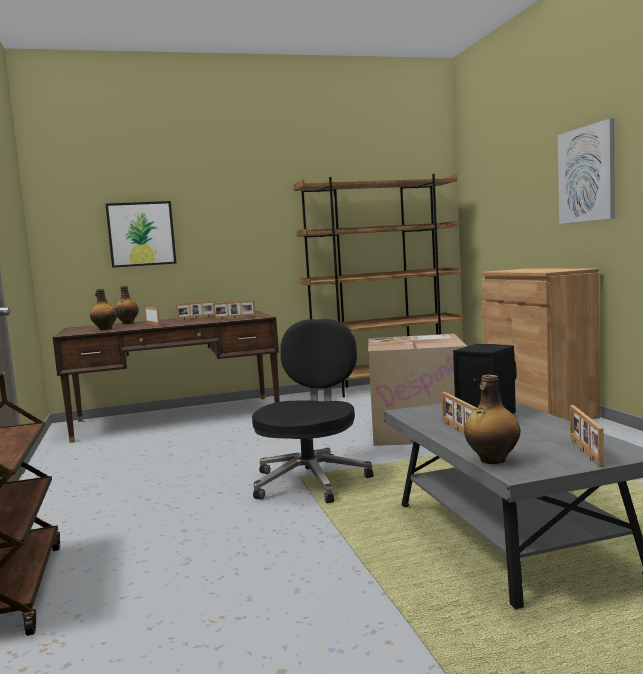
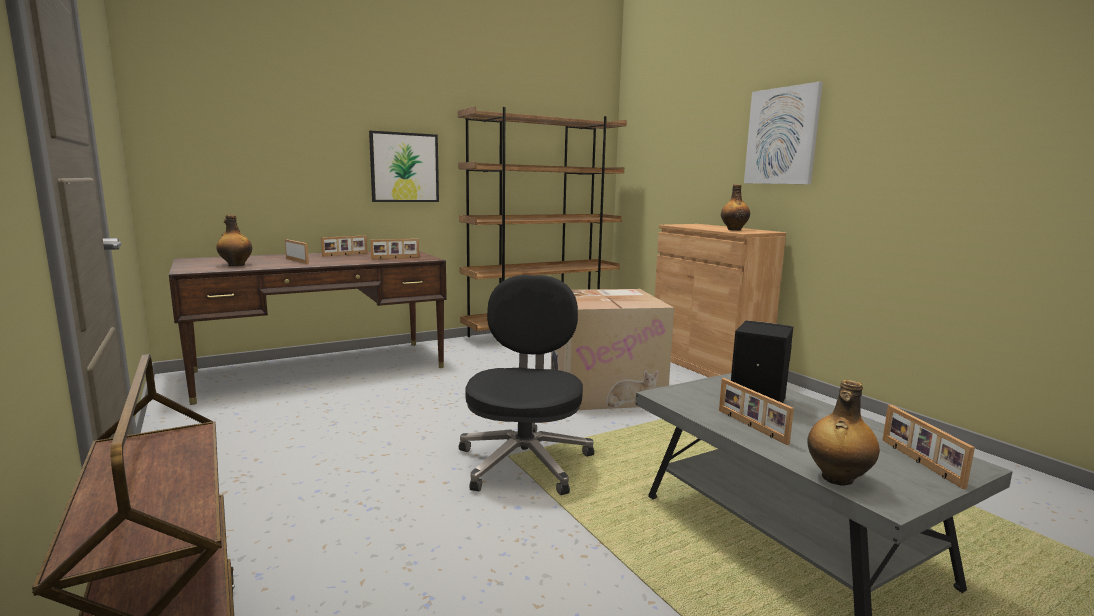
camera: 15 degrees left, 5 degrees up
picture [105,201,177,268] -> picture moved to [369,131,439,202]
bottle [115,286,139,324] -> bottle moved to [721,184,750,231]

